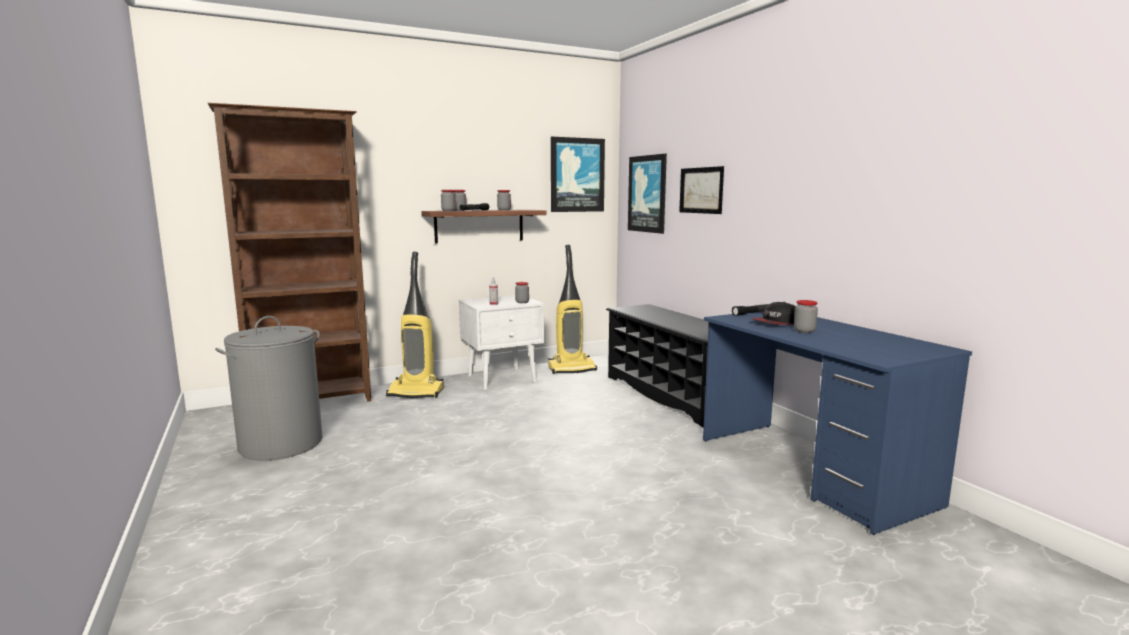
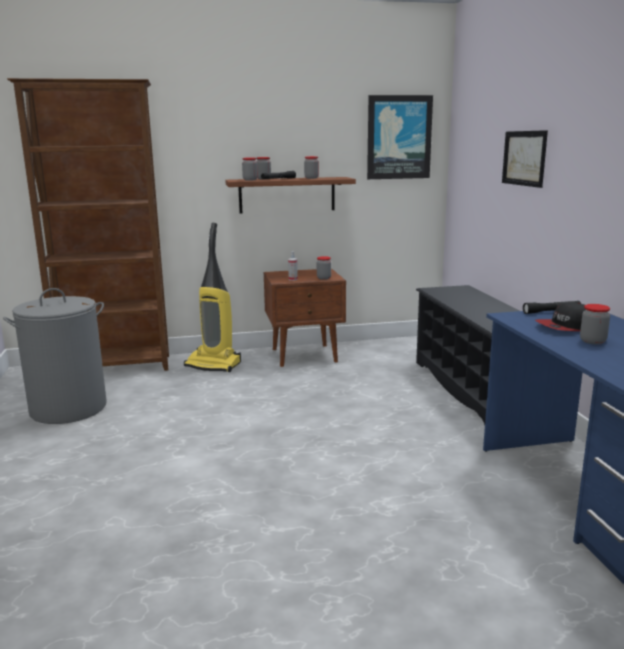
camera: 15 degrees right, 5 degrees up
white nightstand [459,295,544,390] -> brown nightstand [264,268,346,367]
vacuum cleaner [548,245,597,374] -> none
picture [628,154,667,234] -> none

